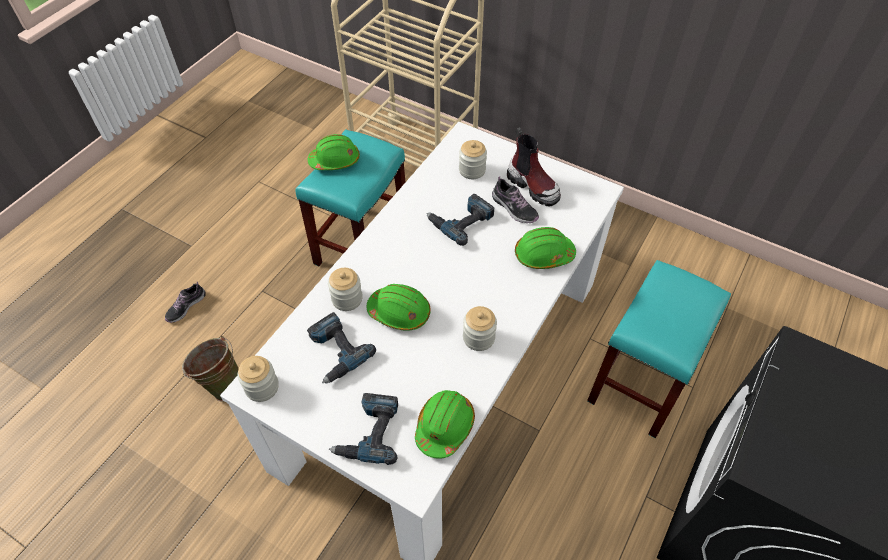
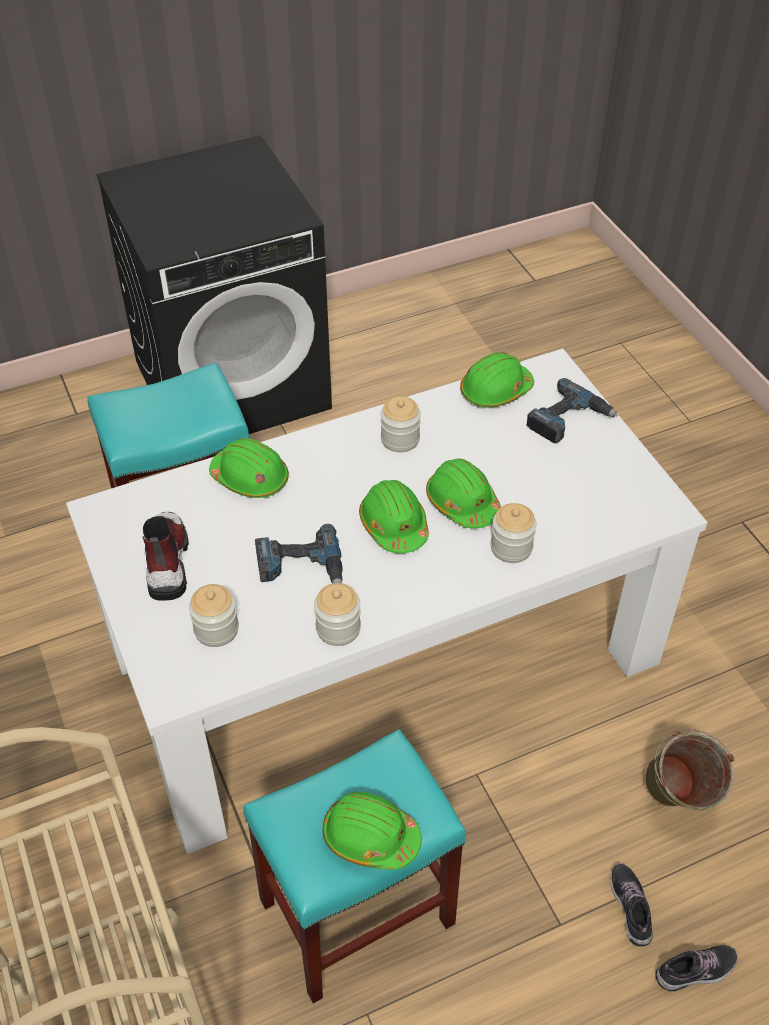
camera: 145 degrees left, 5 degrees down
jar [237,356,279,402] -> jar moved to [314,583,361,646]
power drill [307,312,376,384] -> none
shoe [492,176,539,223] -> shoe moved to [610,863,653,947]
none -> green hard hat [359,480,429,553]

